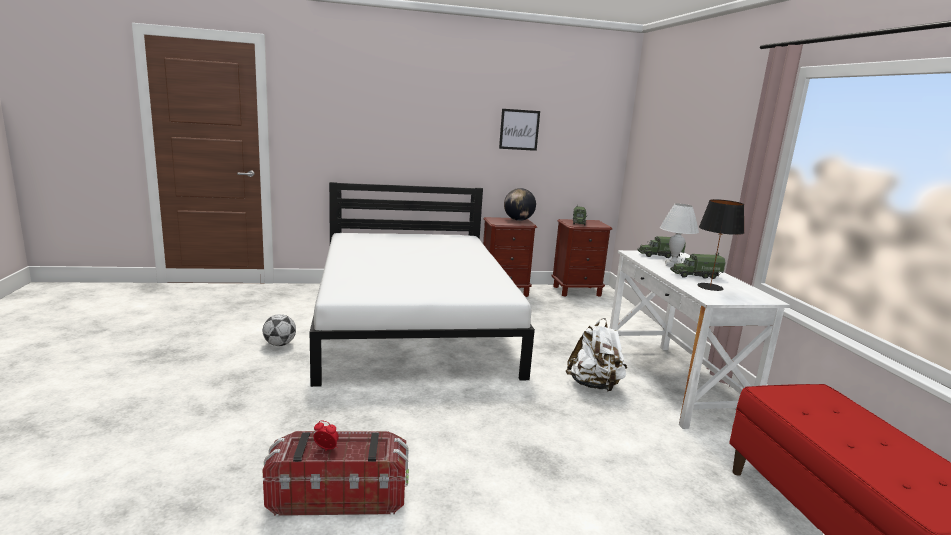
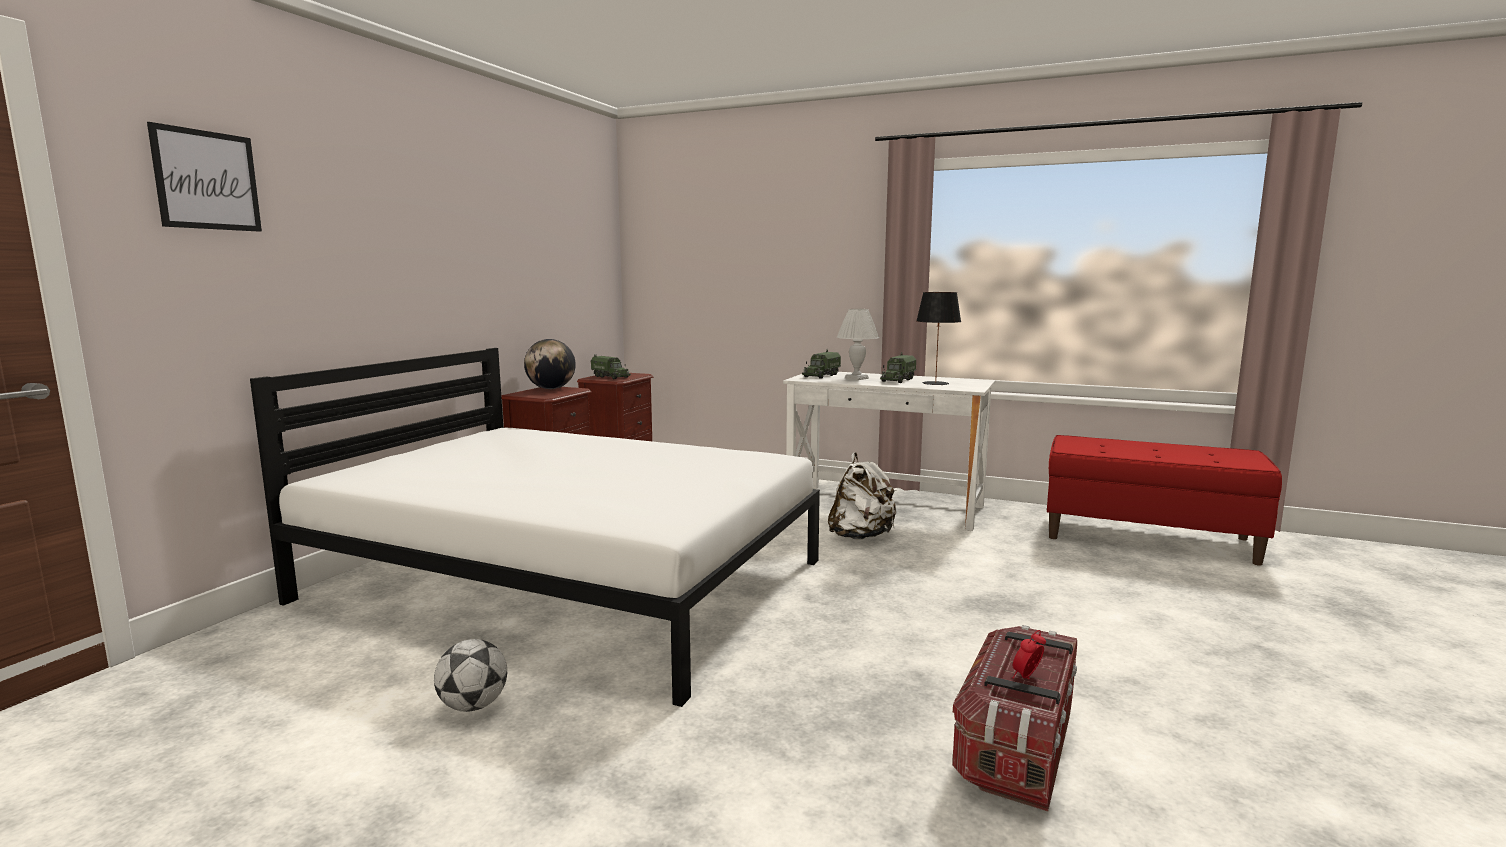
camera: 55 degrees left, 5 degrees down
picture [499,109,540,151] -> picture moved to [147,122,262,232]

